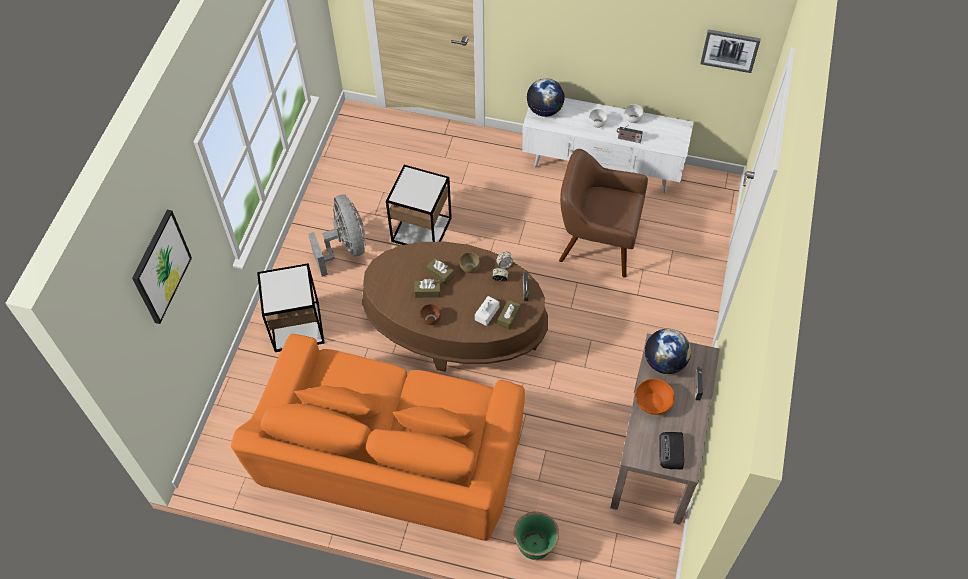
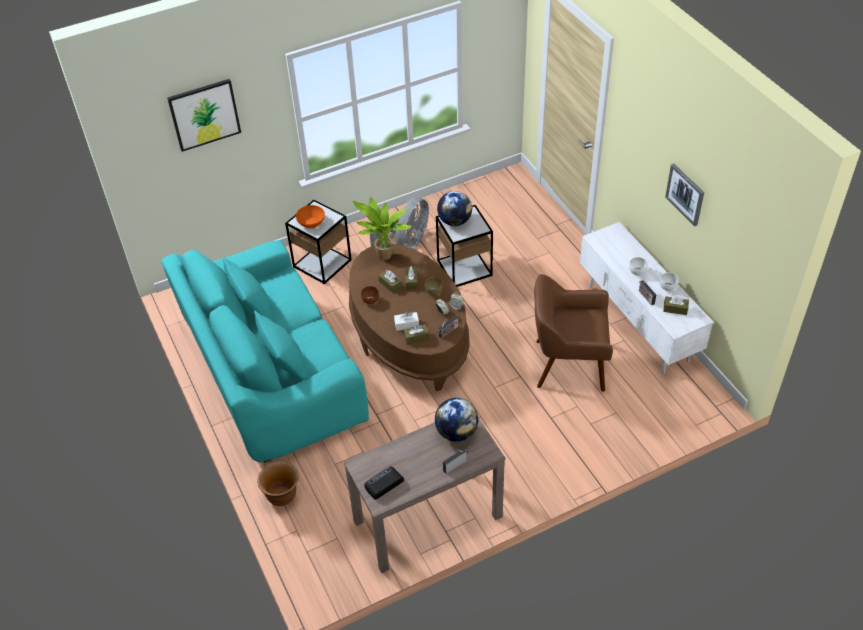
camera: 50 degrees right, 10 degrees down
orange sofa [231,334,525,541] -> turquoise sofa [162,240,369,463]
green planter [514,511,559,560] -> brown planter [257,461,299,506]
globe [527,78,565,117] -> globe moved to [437,191,472,226]
brown armchair [559,149,648,278] -> brown armchair turned 60 degrees counterclockwise [535,274,613,392]
orange bowl [636,379,675,415] -> orange bowl moved to [296,205,325,229]
picture [700,29,761,73] -> picture moved to [665,163,704,226]
none -> potted plant [353,197,411,260]
none -> brown tissue box [663,295,689,315]

